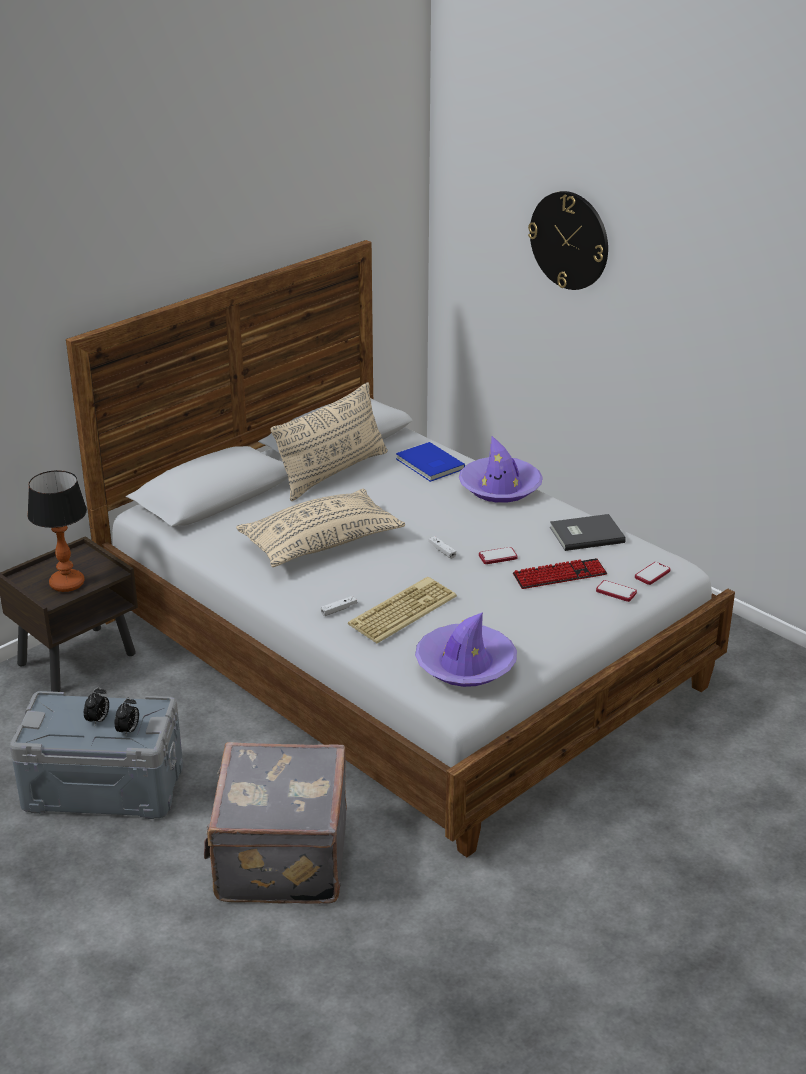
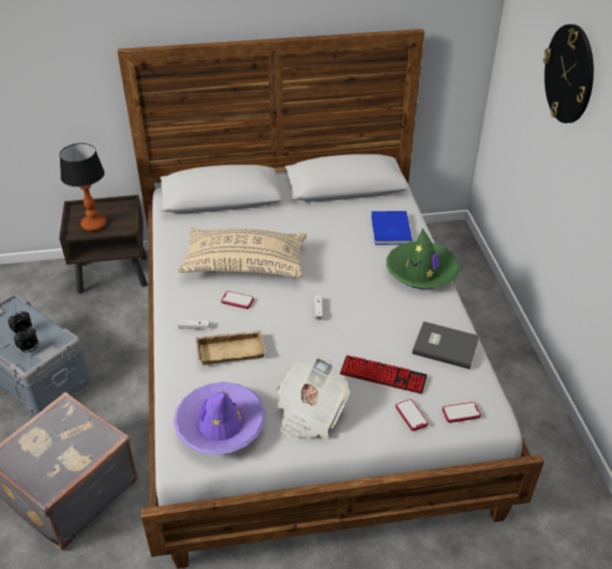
camera: 35 degrees right, 10 degrees up
beige pillow [271,382,388,501] -> none
keyboard [348,577,457,643] -> beige tray [196,330,266,365]
purple hat [459,436,543,503] -> green hat [387,228,460,289]
phone [479,547,518,564] -> phone moved to [221,291,254,309]
none -> newspaper [277,357,349,438]

